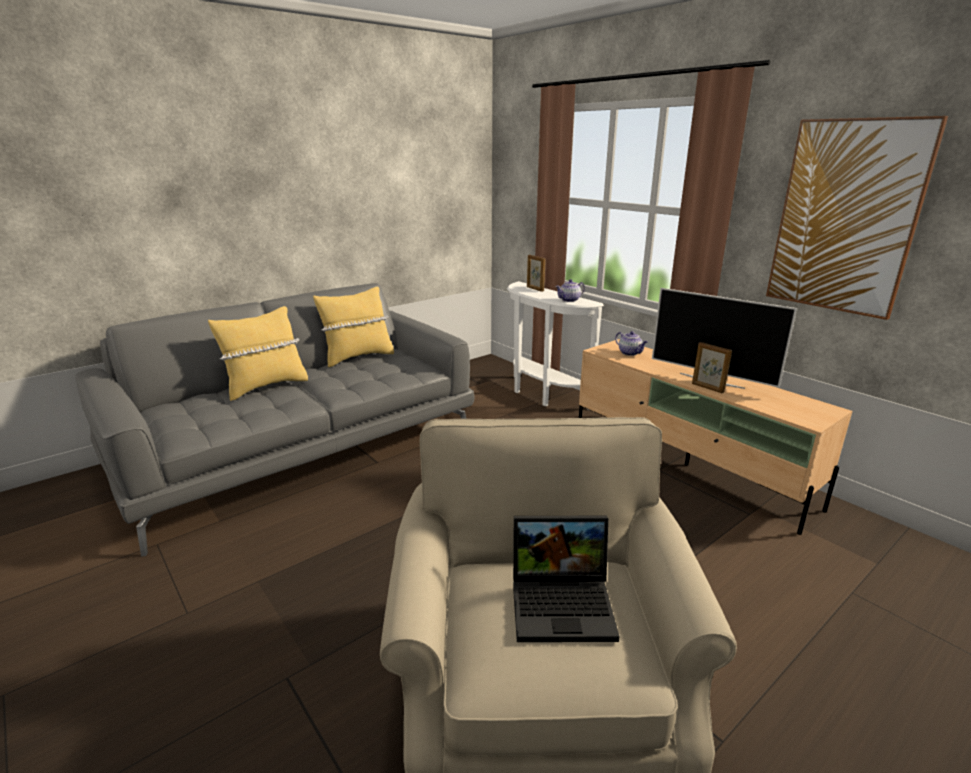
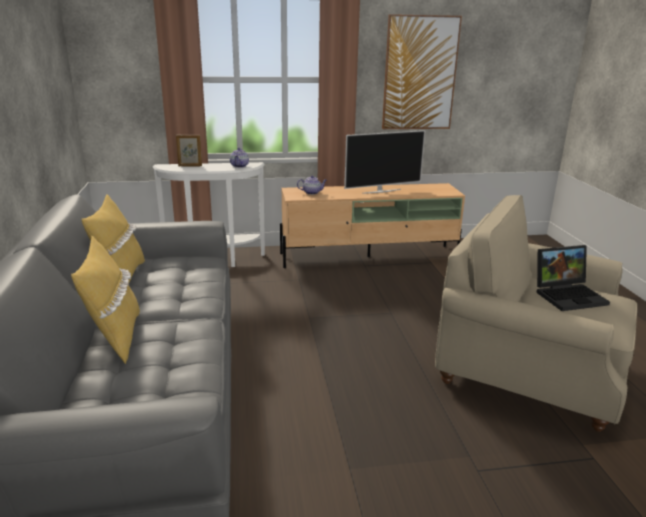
camera: 60 degrees left, 0 degrees up
laptop [513,516,620,642] -> laptop turned 45 degrees clockwise [536,245,610,311]
picture frame [692,342,732,393] -> none

